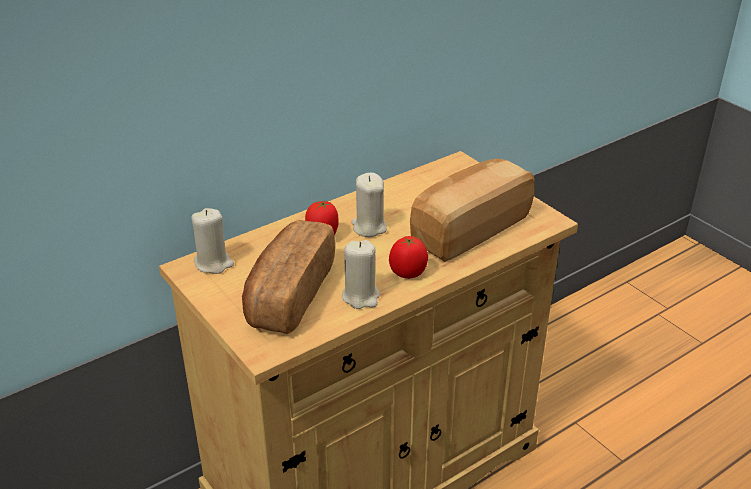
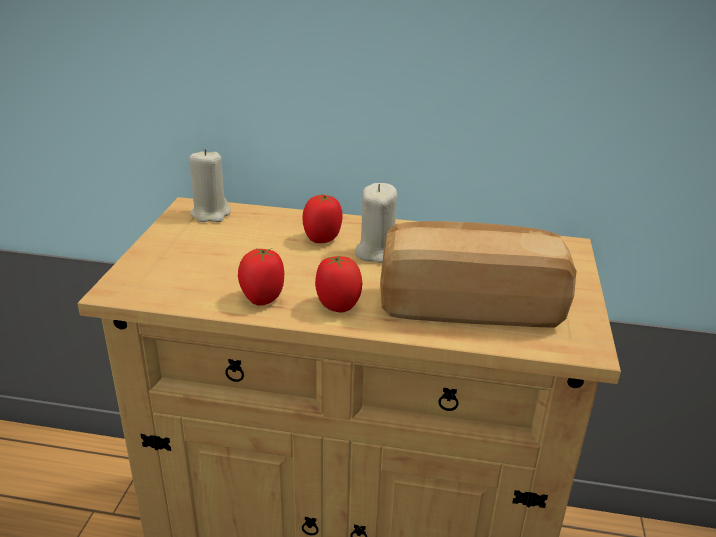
camera: 45 degrees right, 5 degrees down
bread [242,220,335,334] -> none
beige candle [342,240,380,309] -> tomato [238,248,284,306]

